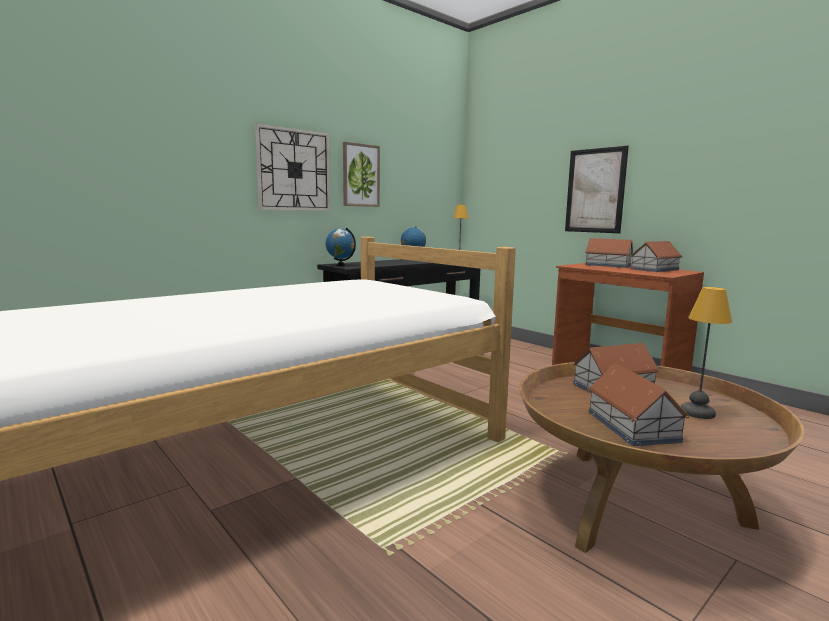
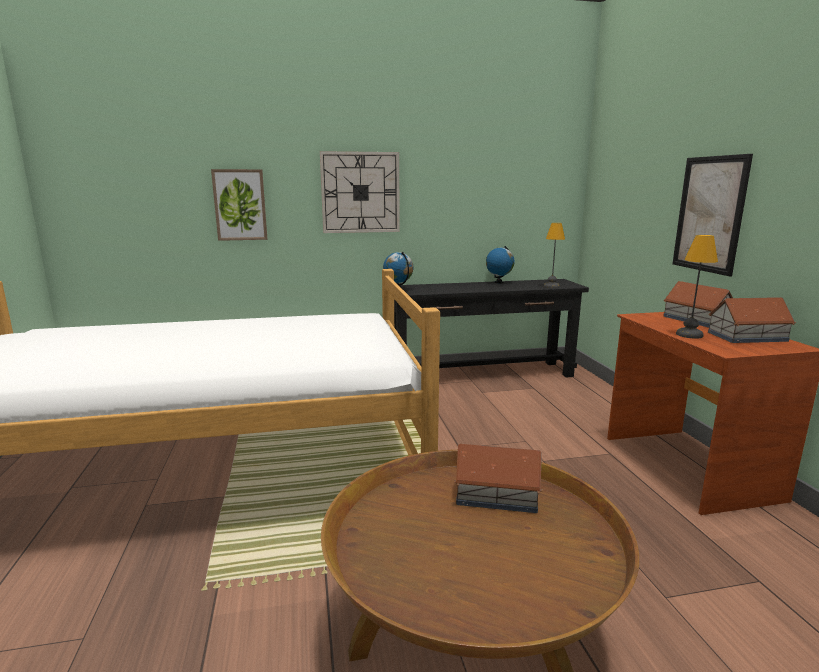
camera: 30 degrees right, 5 degrees up
picture [343,142,380,207] -> picture moved to [211,169,267,241]
toy house [588,363,690,446] -> none
table lamp [681,287,732,419] -> table lamp moved to [676,235,718,339]

